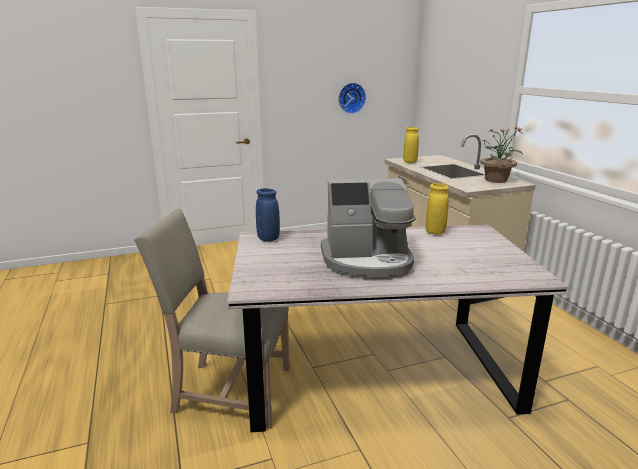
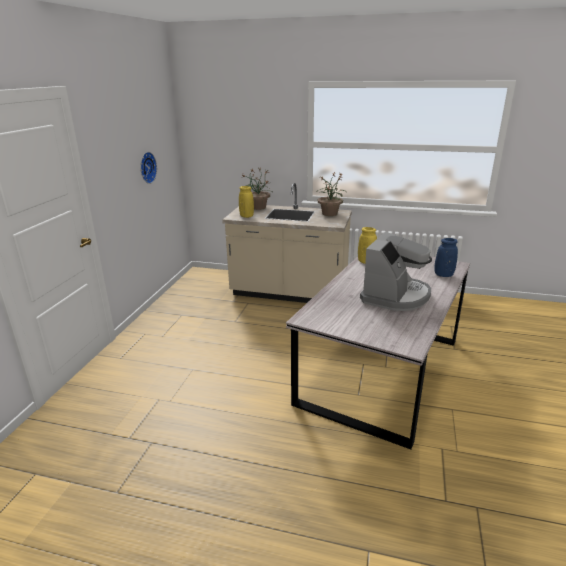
camera: 55 degrees left, 5 degrees up
beige chair [134,209,290,429] -> none
blue vase [256,188,280,242] -> blue vase moved to [434,238,458,277]
none -> potted plant [242,167,273,210]

